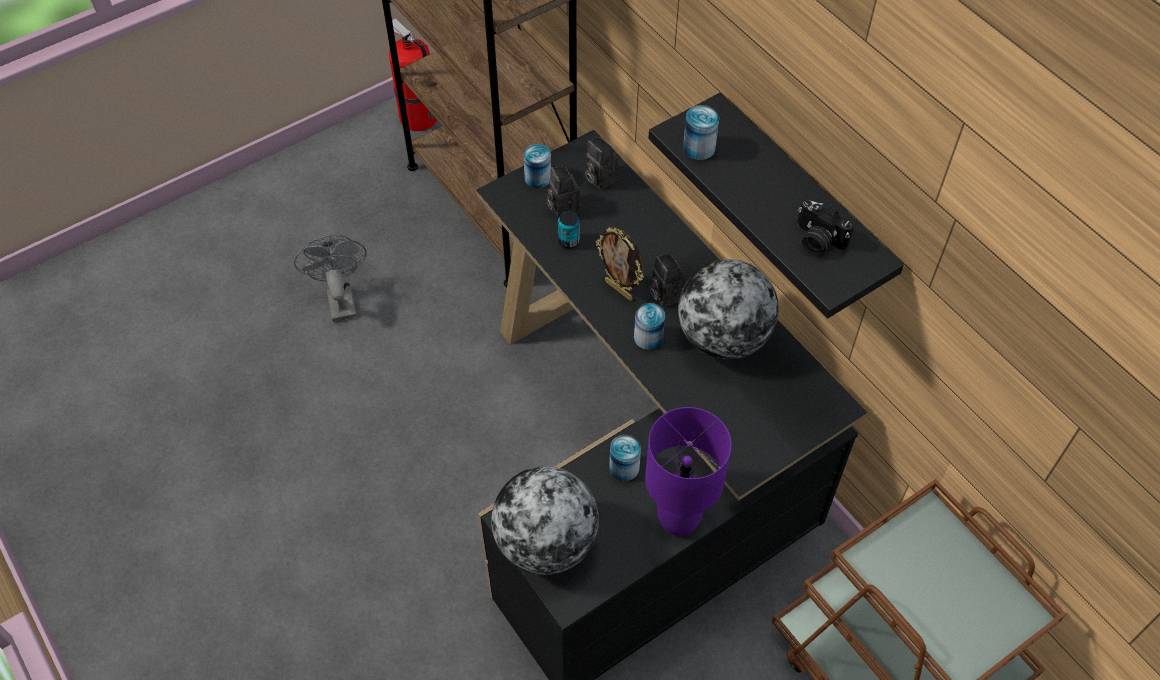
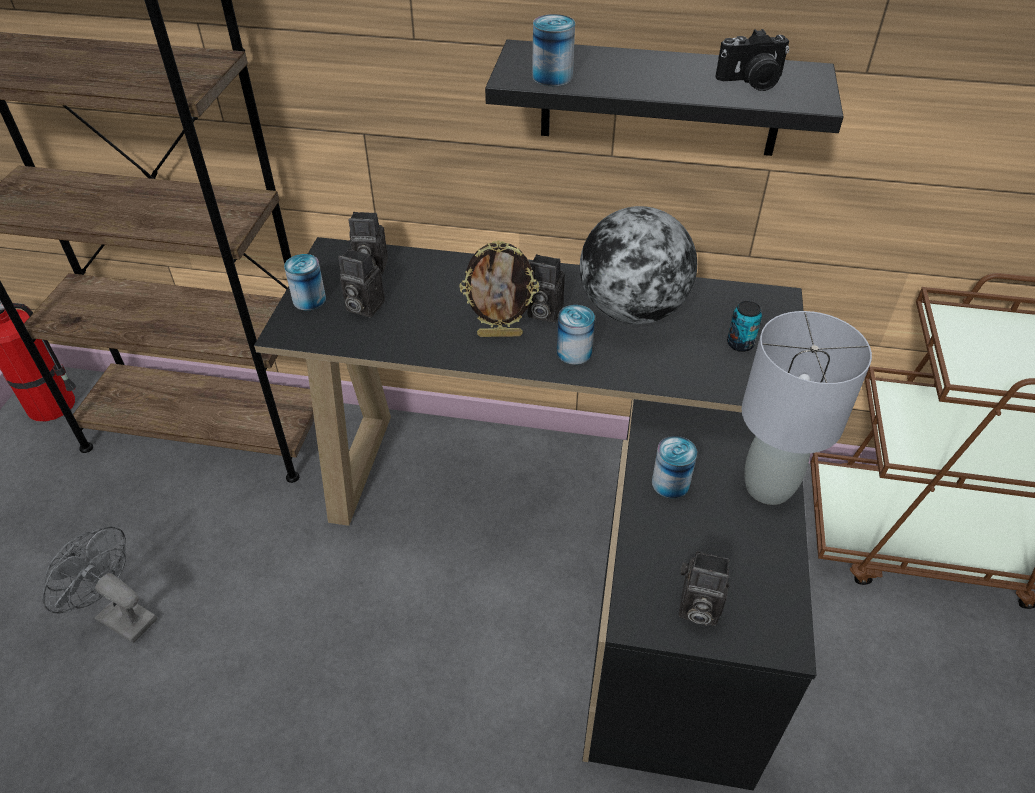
camera: 45 degrees left, 10 degrees down
globe [491,466,599,575] -> camera [679,551,729,626]
can [558,211,580,249] -> can moved to [727,301,762,352]
purple table lamp [645,407,732,536] -> grey table lamp [742,311,872,505]

